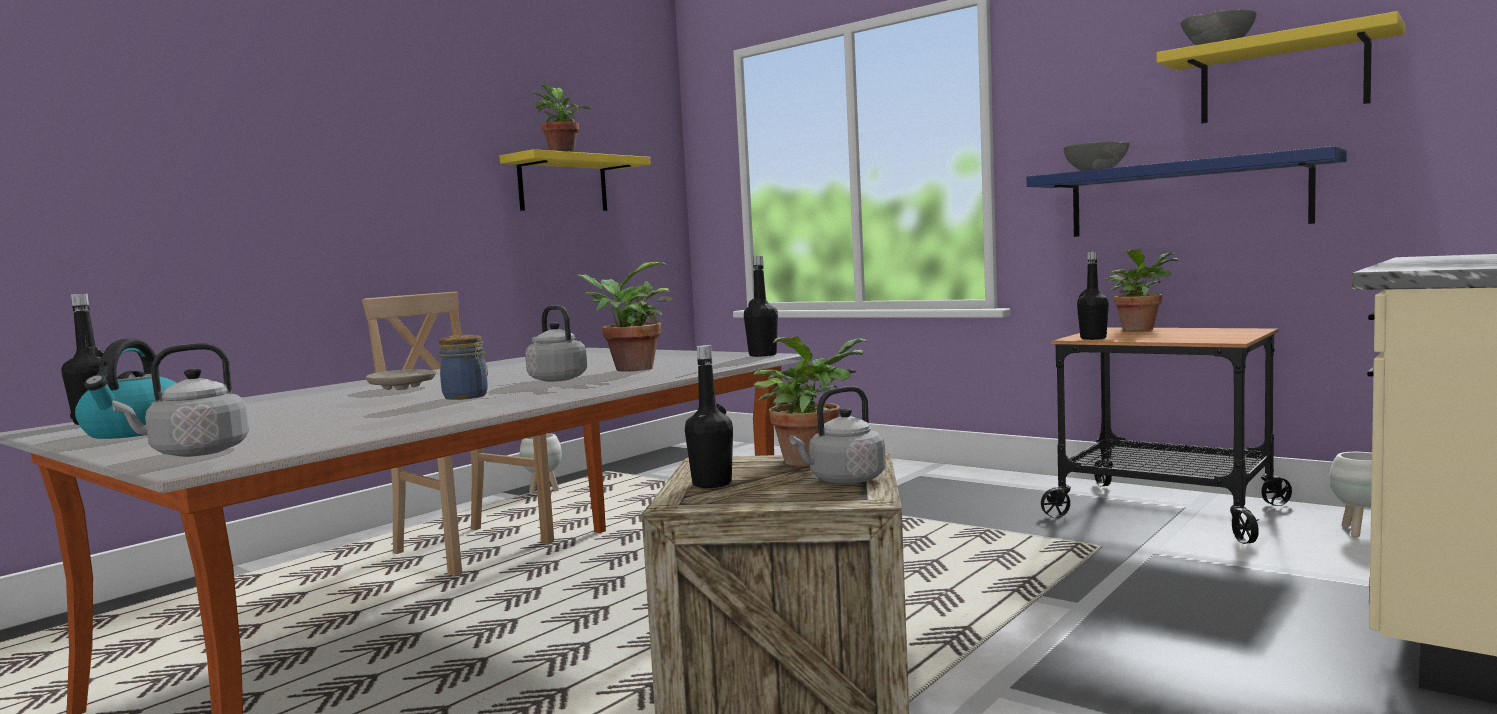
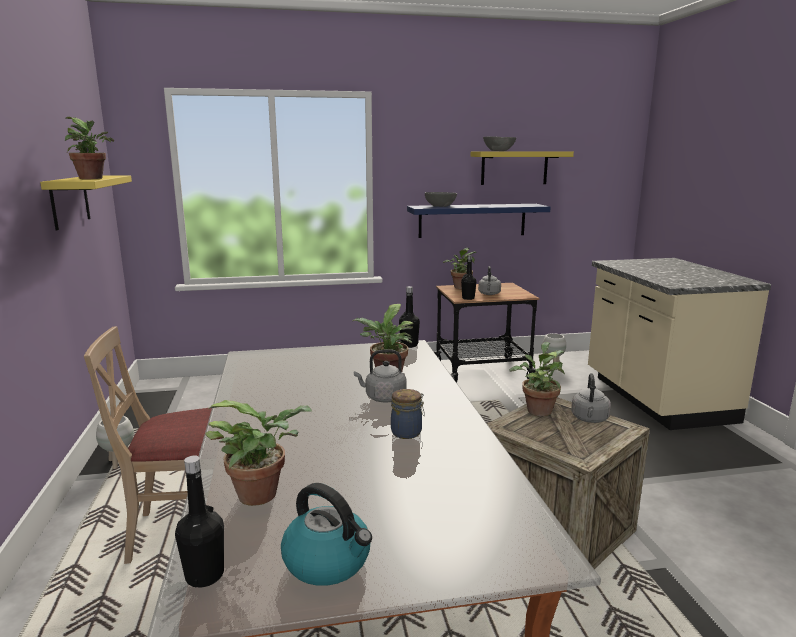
camera: 50 degrees left, 10 degrees up
grey kettle [112,343,249,457] -> grey kettle moved to [478,266,501,295]
beige plate [366,369,437,390] -> none
black bottle [685,345,733,488] -> none
none -> potted plant [205,400,313,506]

